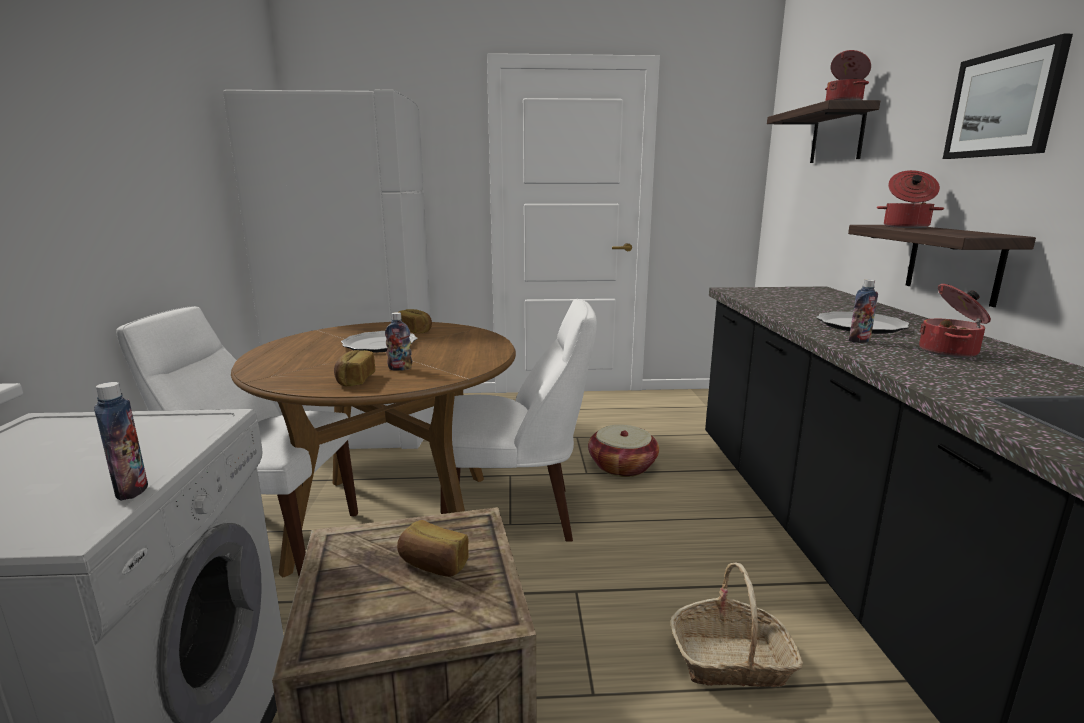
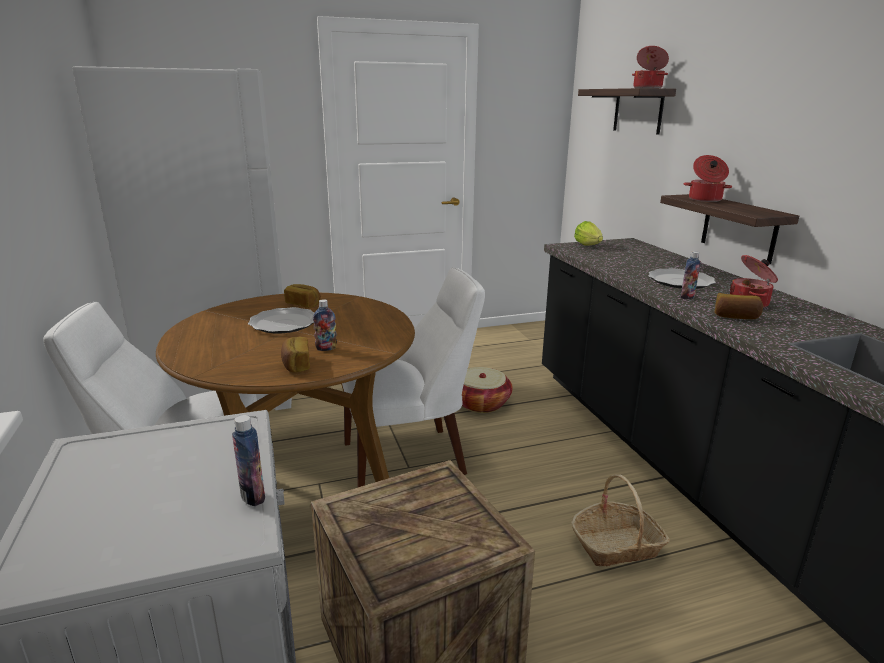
camera: 15 degrees left, 5 degrees up
bread [397,520,469,577] -> bread moved to [715,293,763,319]
picture [943,34,1073,159] -> none
none -> lettuce [574,221,603,246]

